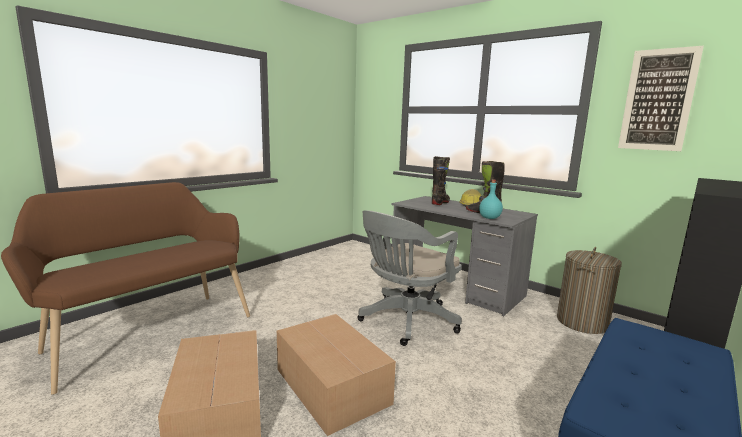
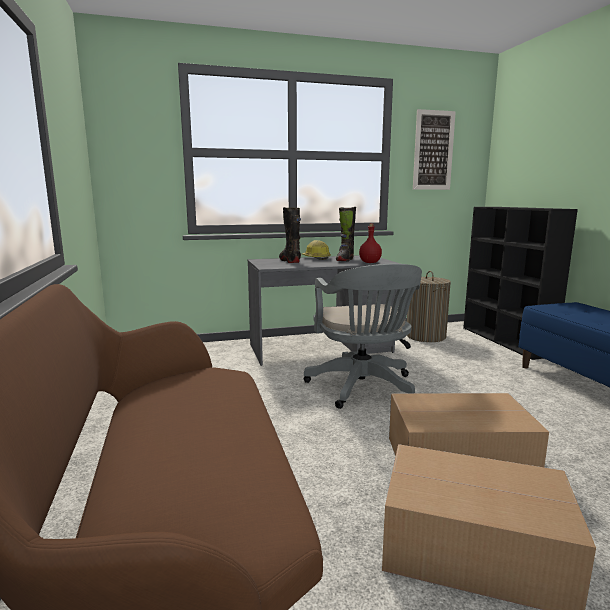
camera: 55 degrees left, 0 degrees up
turquoise bottle [479,180,503,219] -> red bottle [359,223,382,263]

